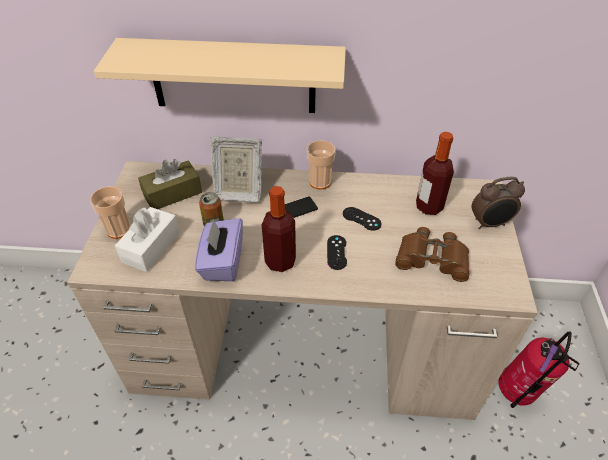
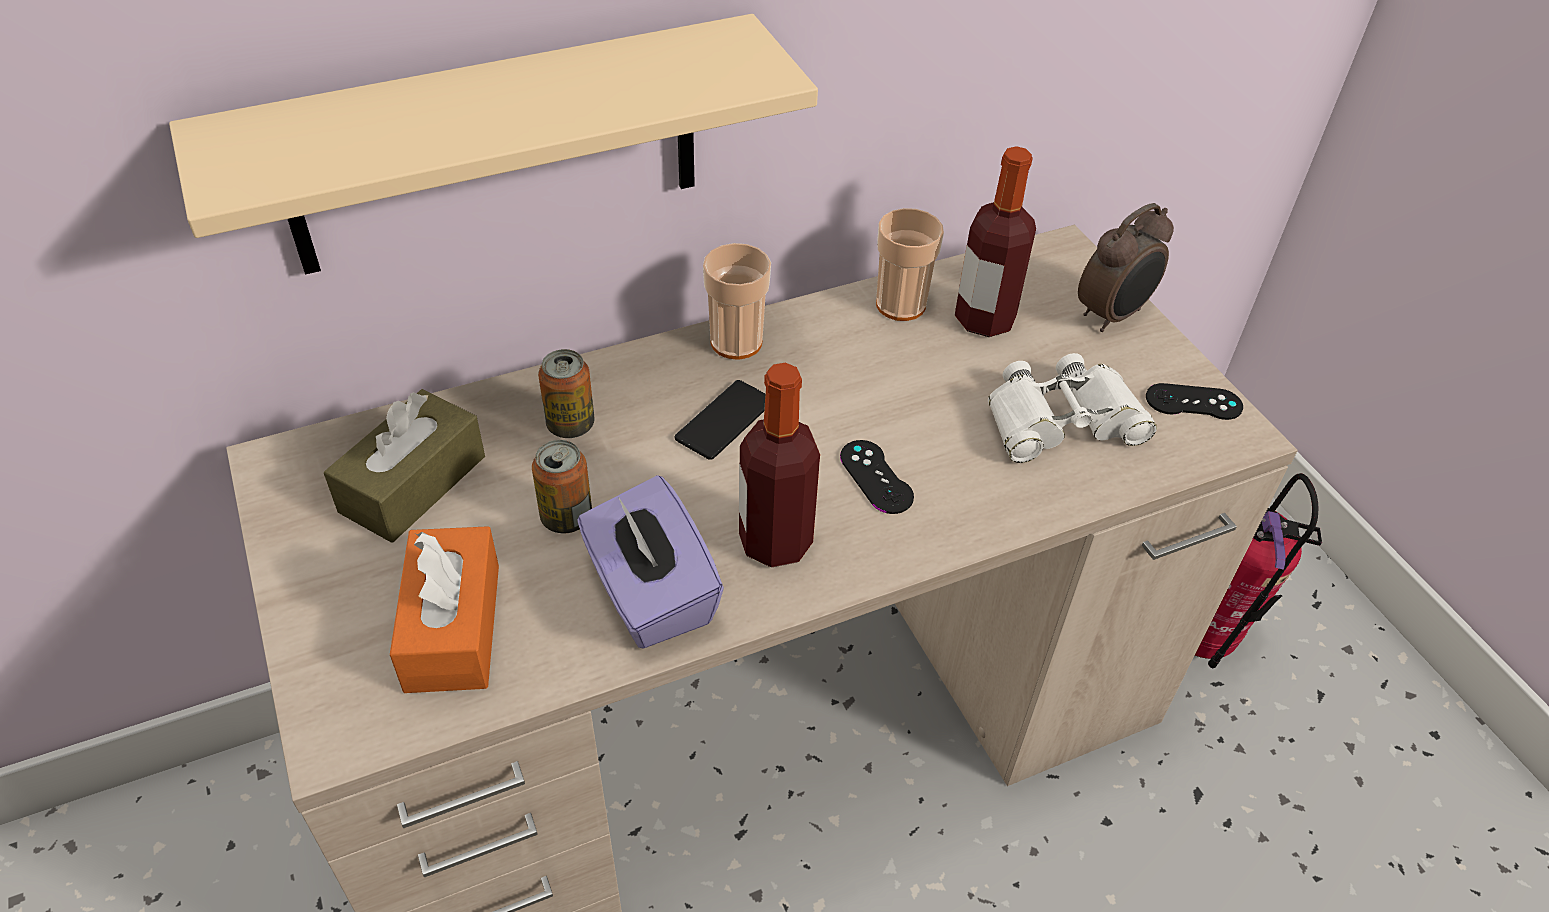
camera: 30 degrees left, 0 degrees up
cup [90,186,131,239] -> cup moved to [876,208,944,321]
white tissue box [115,207,180,272] -> orange tissue box [390,526,499,693]
picture frame [210,136,262,203] -> can [538,349,594,438]
black game controller [343,207,382,231] -> black game controller moved to [1146,383,1243,420]
brown binoculars [395,227,470,282] -> white binoculars [988,353,1157,463]

